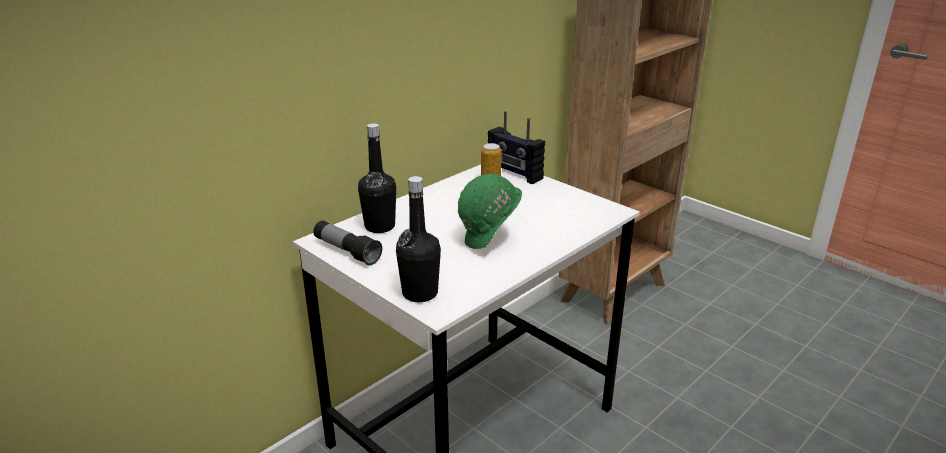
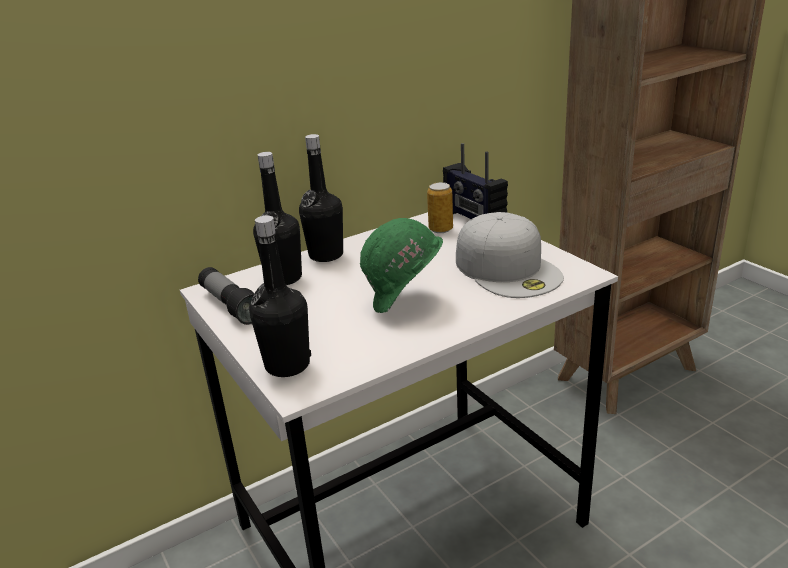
camera: 15 degrees right, 0 degrees up
none -> black bottle [299,134,343,262]
none -> white cap [456,212,564,298]

